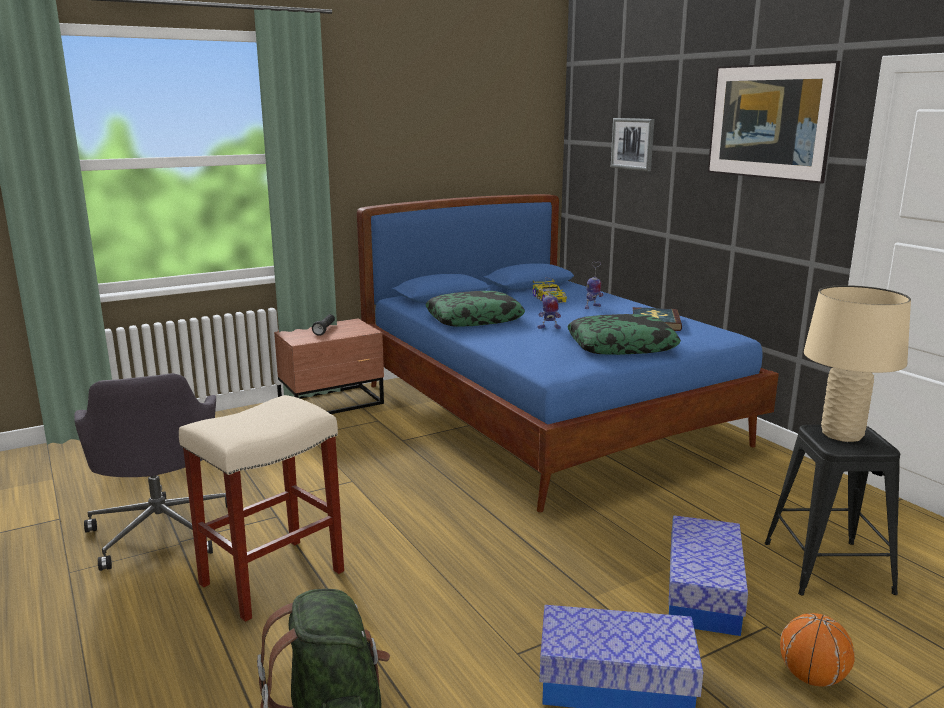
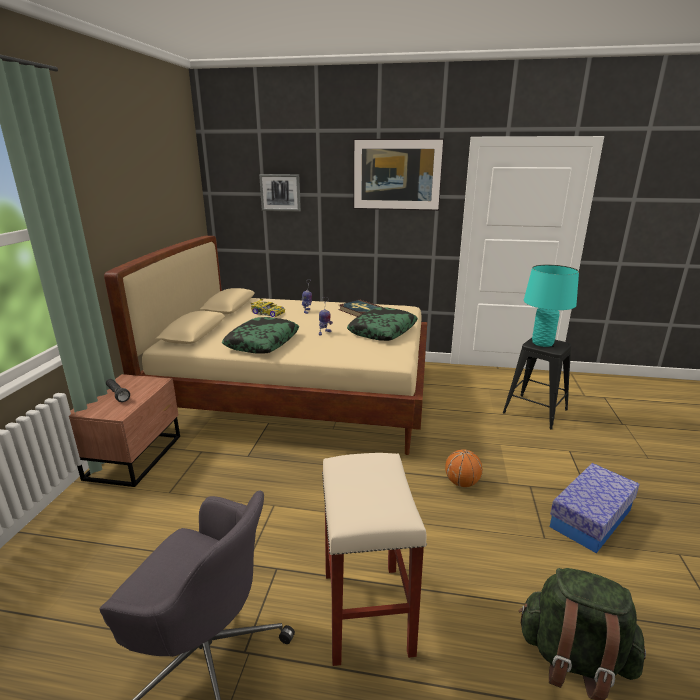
camera: 50 degrees left, 5 degrees up
blue bed [357,194,779,512] -> beige bed [104,236,427,455]
storage box [669,516,748,636] -> none
basketball [780,613,855,687] -> basketball moved to [445,449,482,487]
beige table lamp [804,285,911,442] -> turquoise table lamp [524,265,579,347]

